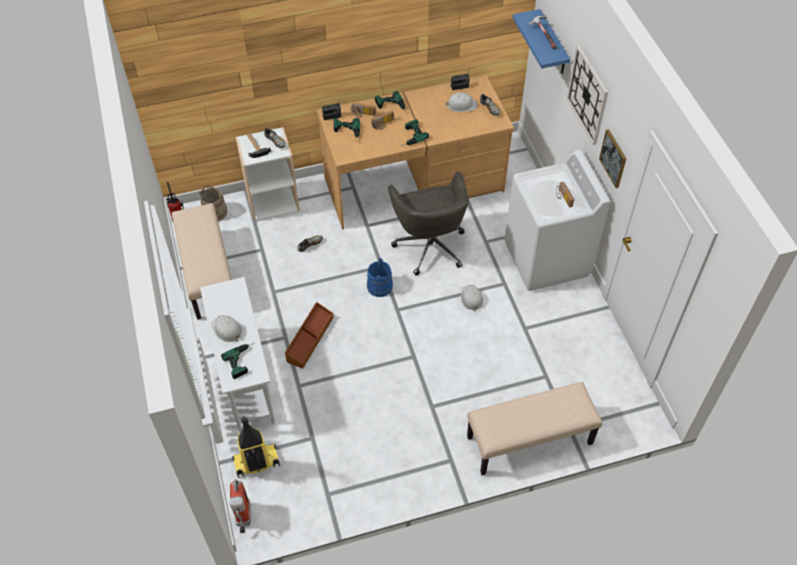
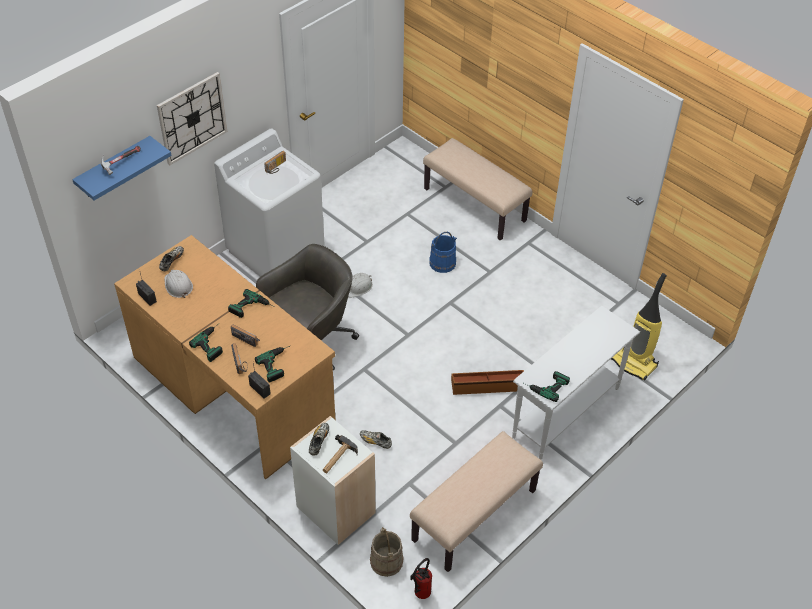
camera: 120 degrees left, 5 degrees down
white hard hat [211,315,242,342] -> none
power drill [221,343,254,379] -> power drill moved to [524,371,570,402]
fire extinguisher [230,479,251,533] -> none
blue bucket [367,258,393,297] -> blue bucket moved to [429,232,457,273]
picture [599,129,626,188] -> none

